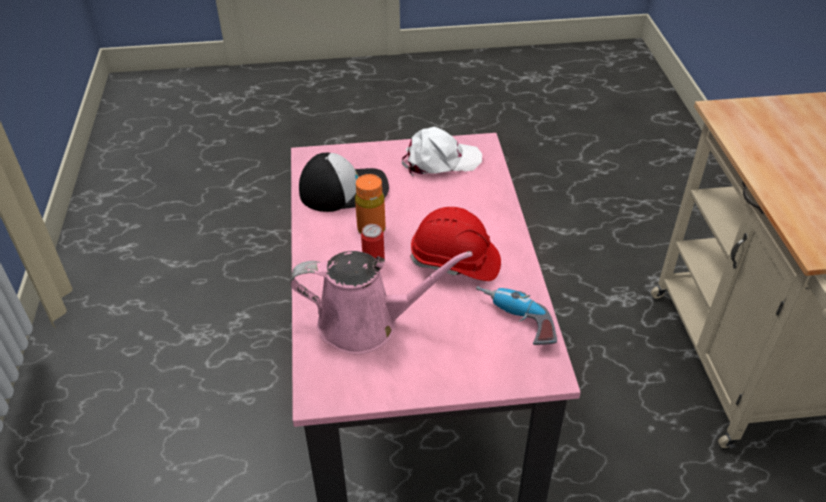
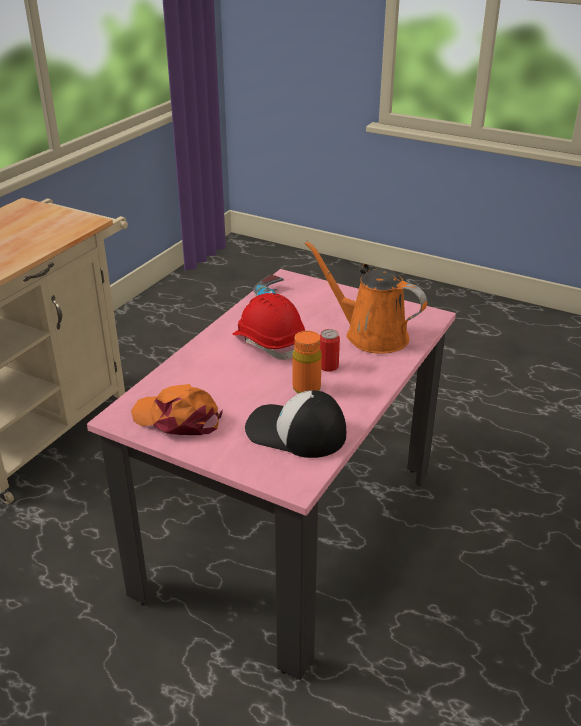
camera: 145 degrees left, 10 degrees down
pink watering can [290,251,472,354] -> orange watering can [305,241,427,353]
white cap [402,127,482,176] -> orange cap [131,384,222,435]

